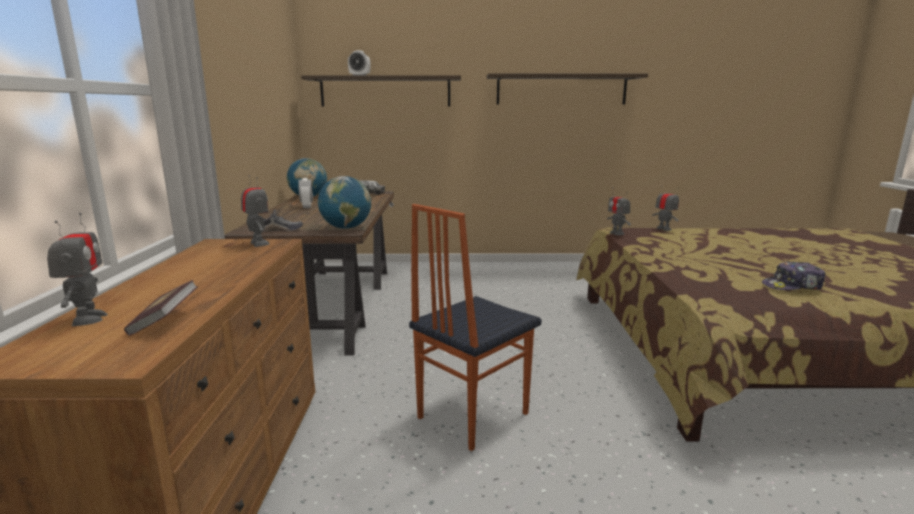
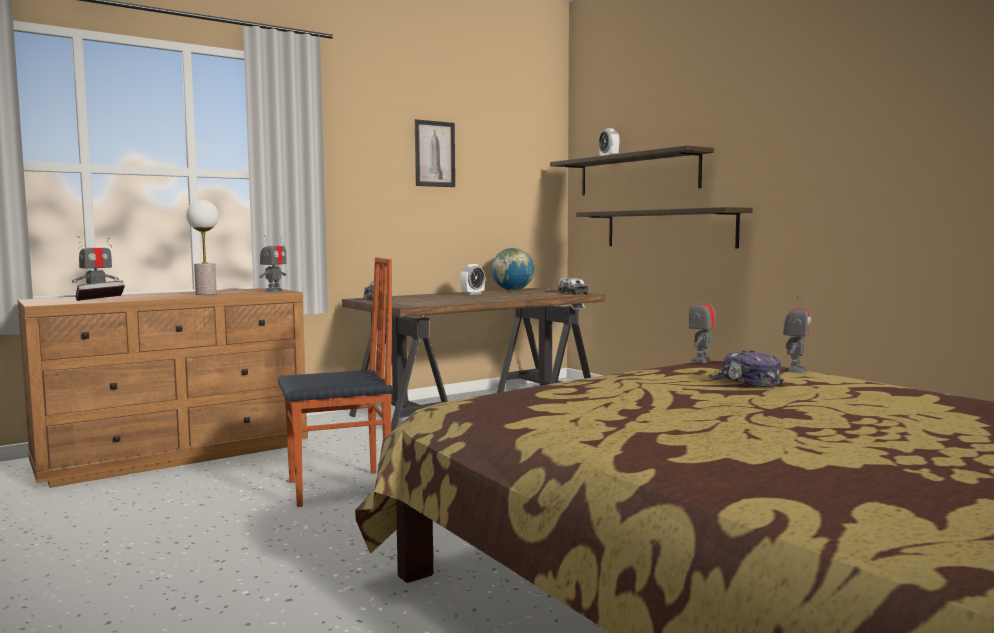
camera: 55 degrees right, 10 degrees down
globe [318,176,371,229] -> none
chair [409,204,541,451] -> chair turned 150 degrees clockwise [278,257,393,507]
shelf [487,74,648,105] -> shelf moved to [576,207,753,248]
cap [762,261,825,290] -> cap moved to [709,350,784,387]
none -> table lamp [186,200,219,295]
none -> picture [415,119,455,187]

